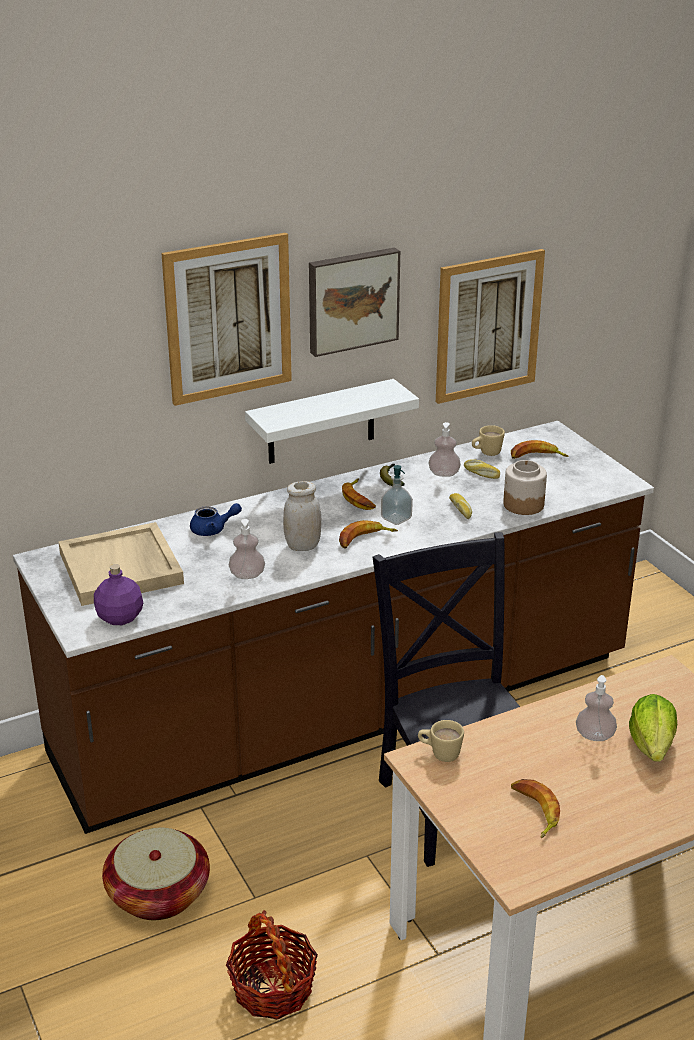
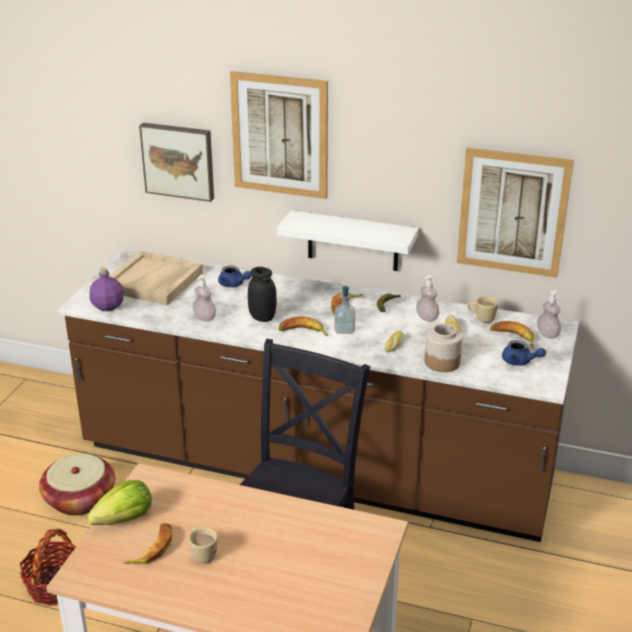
camera: 45 degrees right, 0 degrees up
white jar [283,481,321,551] -> black jar [248,267,277,322]
picture [309,247,400,357] -> picture moved to [139,123,214,202]
beige mug [418,720,464,762] -> beige mug moved to [189,527,218,564]
soap dispenser [576,675,617,741] -> soap dispenser moved to [537,291,561,339]
lettuce [629,694,677,762] -> lettuce moved to [88,480,152,525]
none -> blue teapot [502,340,546,366]

